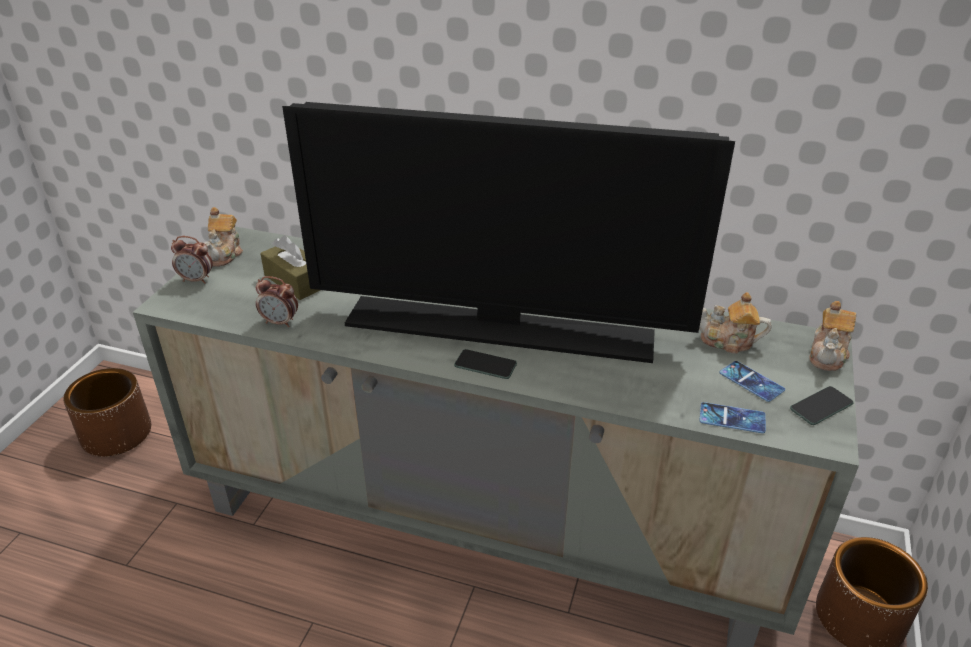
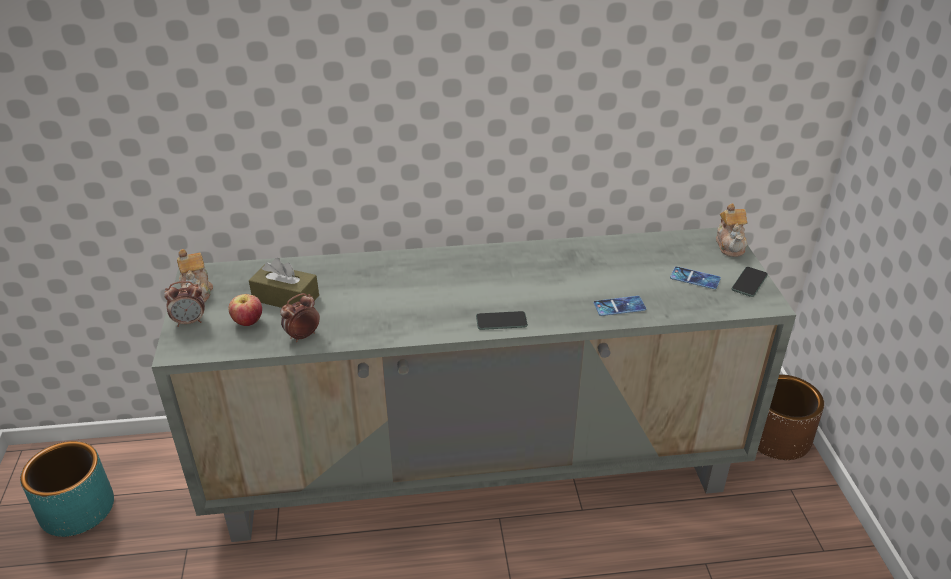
camera: 25 degrees left, 0 degrees up
brown planter [63,368,151,457] -> turquoise planter [20,441,114,537]
alarm clock [256,276,298,327] -> alarm clock turned 150 degrees clockwise [280,293,320,342]
television [282,102,735,363] -> none
teapot [699,292,771,354] -> none
phone [699,402,766,433] -> phone moved to [594,296,646,316]
none -> apple [228,294,262,326]

